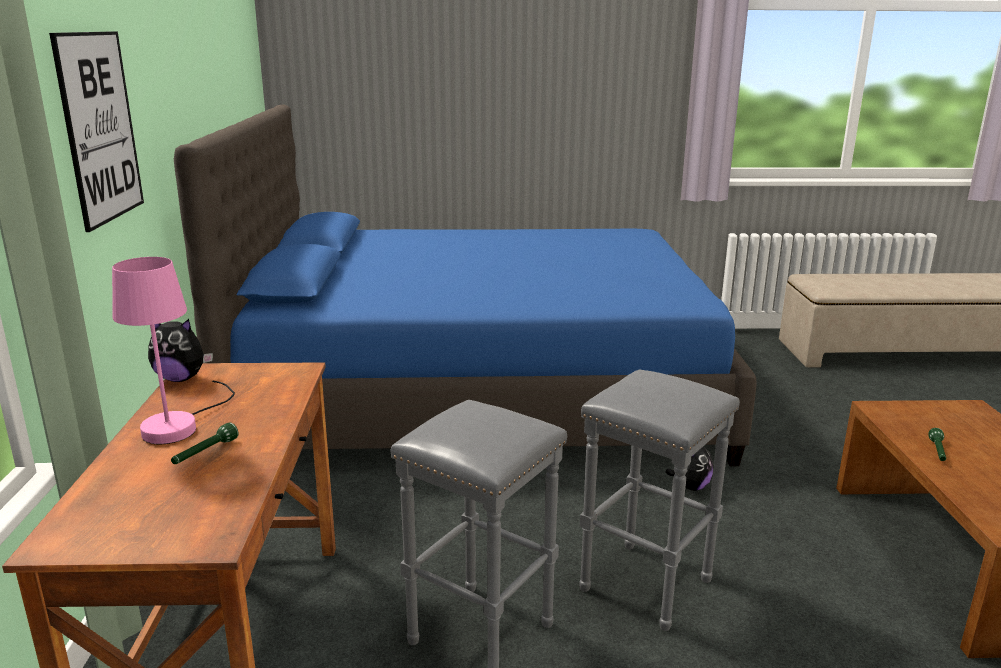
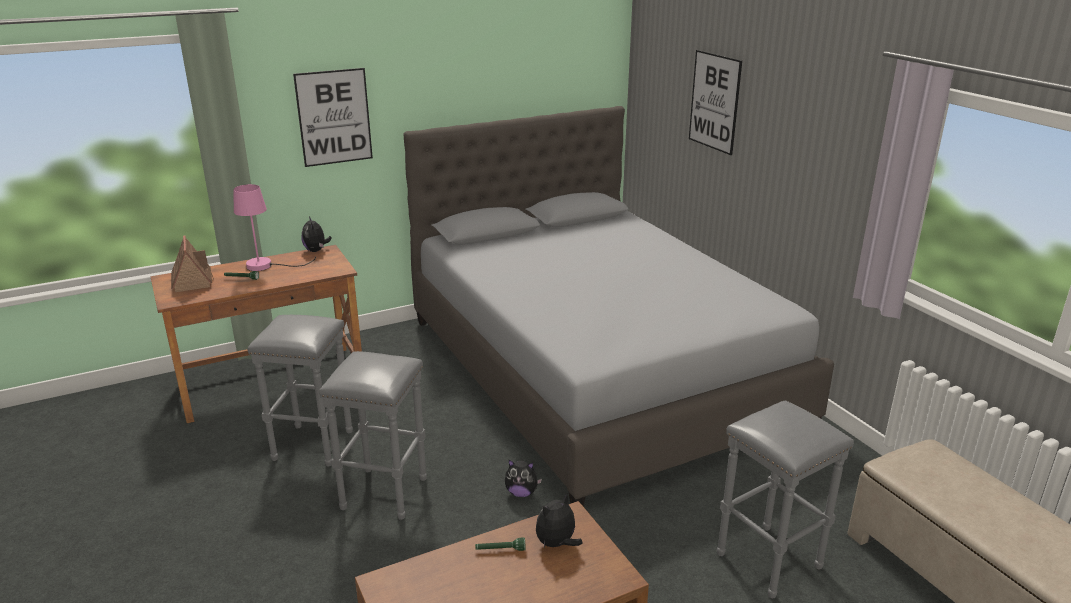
camera: 65 degrees right, 5 degrees up
blue bed [174,105,757,466] -> grey bed [403,106,834,507]
none -> toy house [171,236,214,292]
none -> plush toy [536,494,582,547]
none -> picture [689,50,742,155]
none -> grey stool [717,401,854,598]

